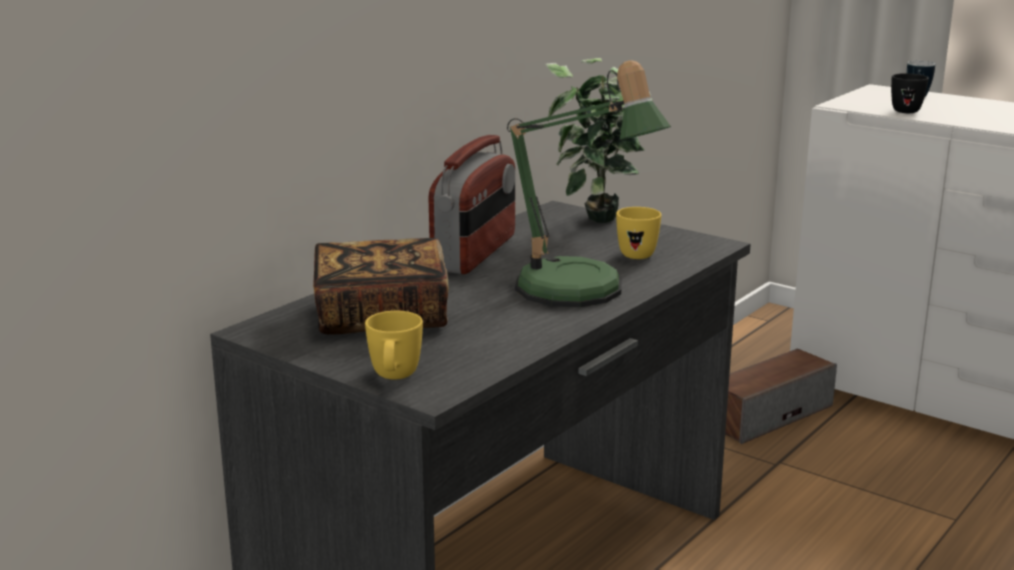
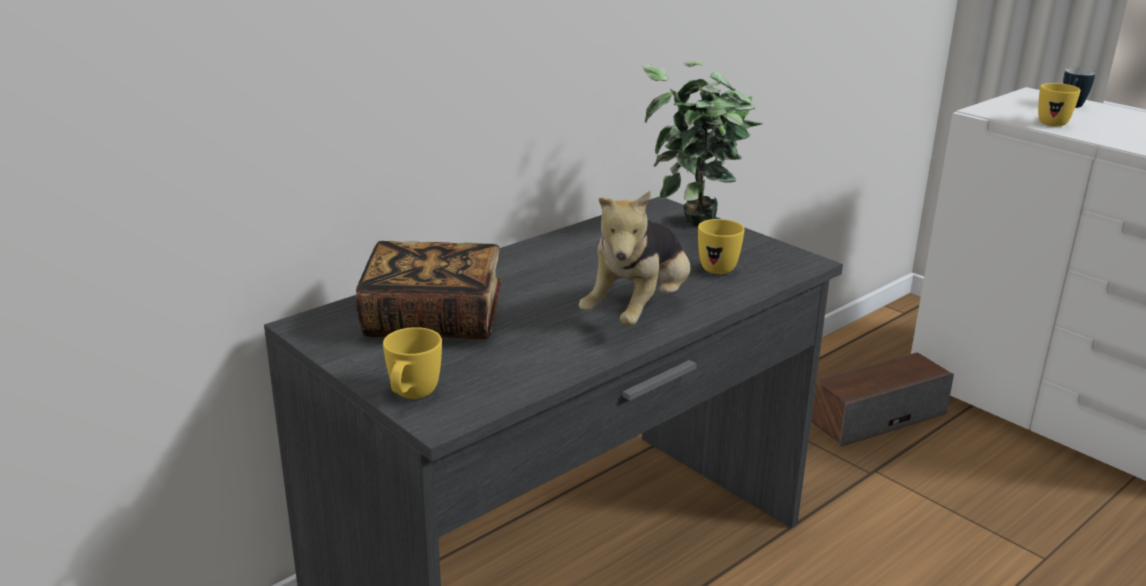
camera: 10 degrees right, 5 degrees up
radio [428,135,515,274] -> none
table lamp [507,60,671,307] -> plush toy [579,190,690,326]
black mug [891,73,929,113] -> yellow mug [1038,83,1081,126]

